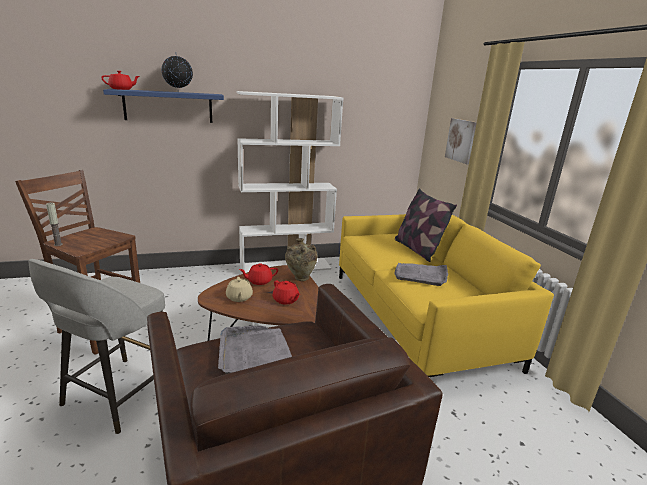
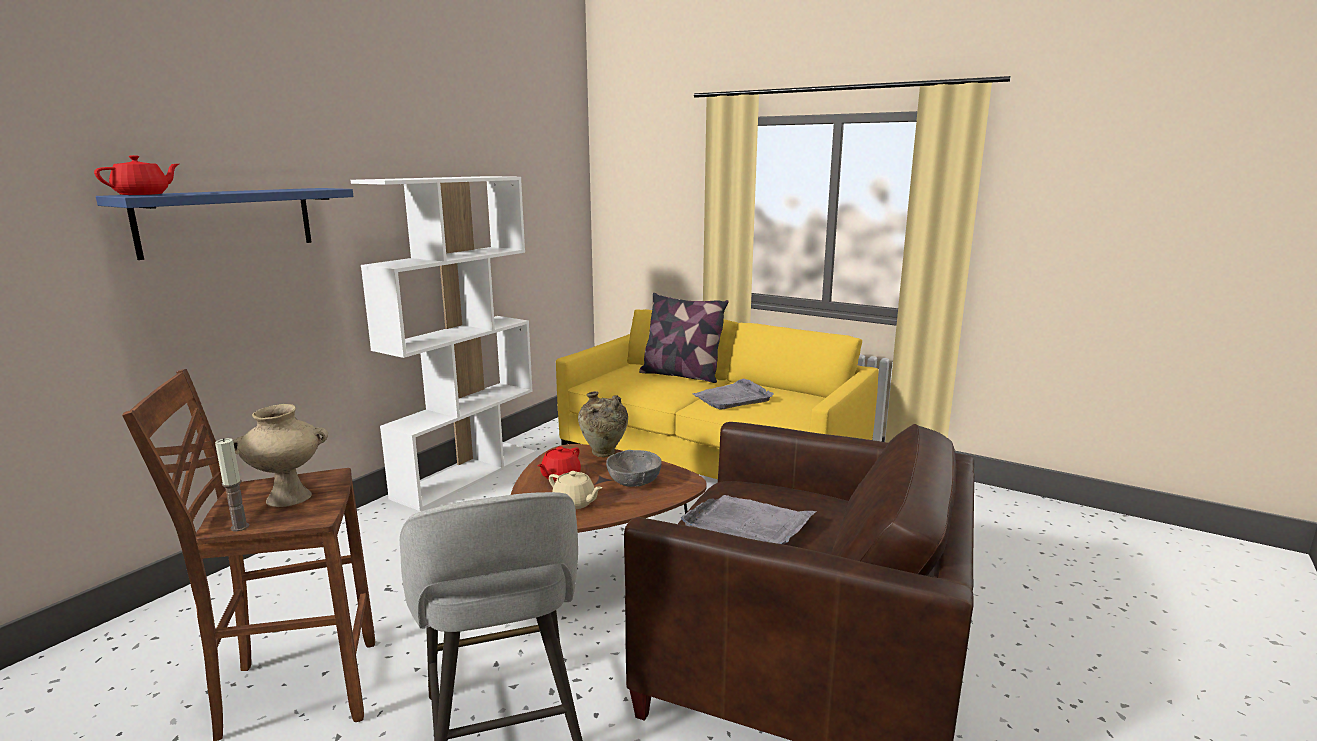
camera: 40 degrees left, 5 degrees down
globe [161,52,193,92] -> none
red teapot [273,280,300,304] -> grey bowl [606,450,662,487]
picture [445,118,477,164] -> none
none -> beige vase [233,404,328,507]

